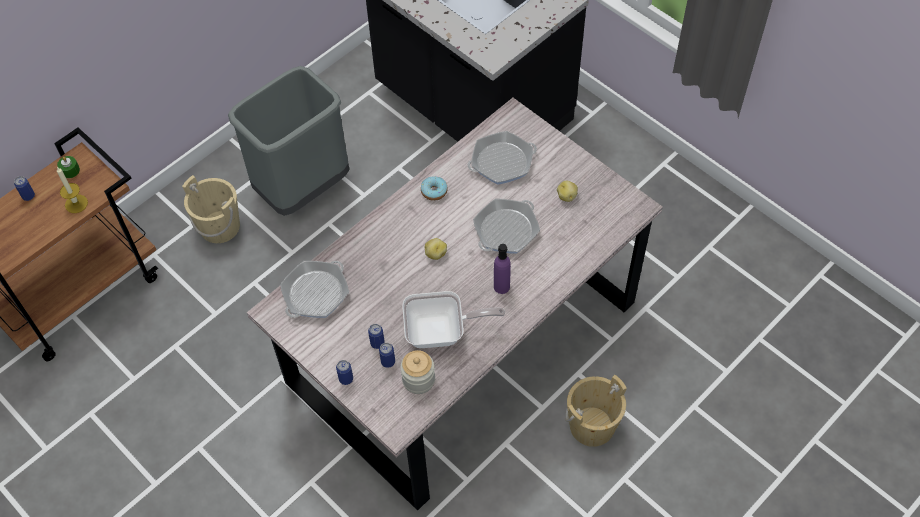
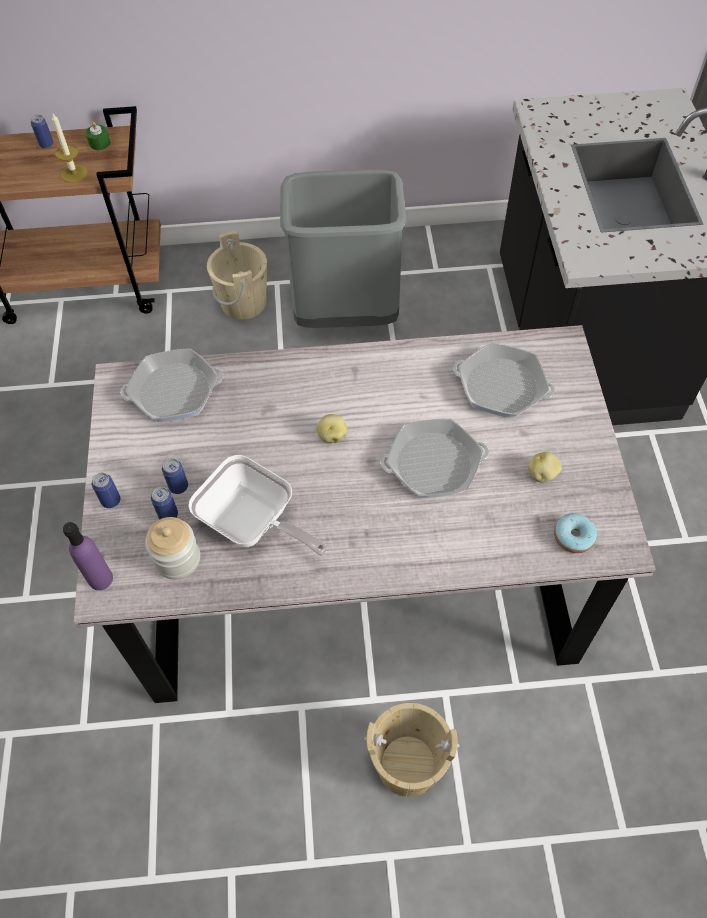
camera: 40 degrees right, 0 degrees up
donut [421,176,448,201] -> donut moved to [554,513,597,553]
purple bottle [494,244,511,294] -> purple bottle moved to [63,522,113,590]

